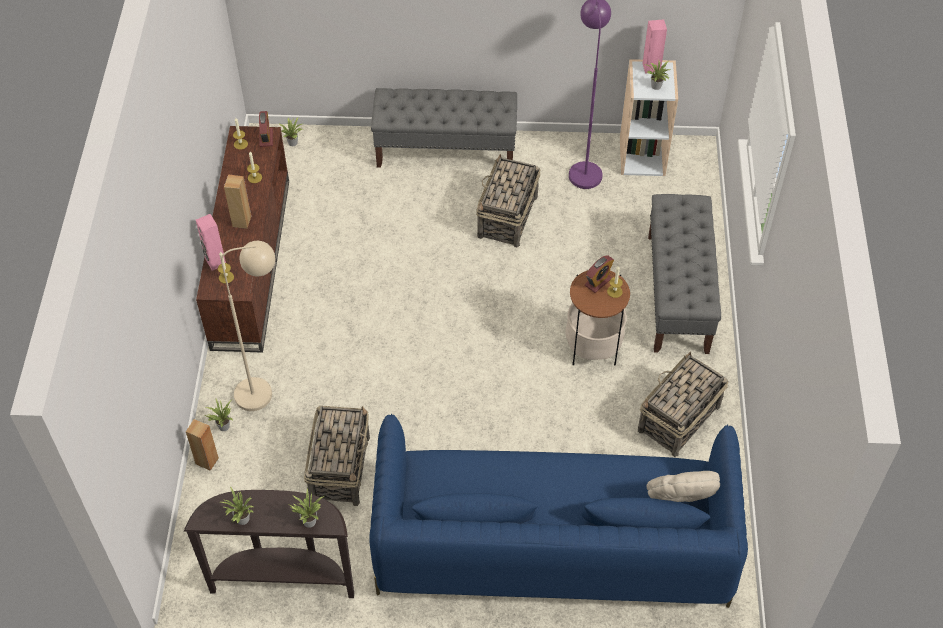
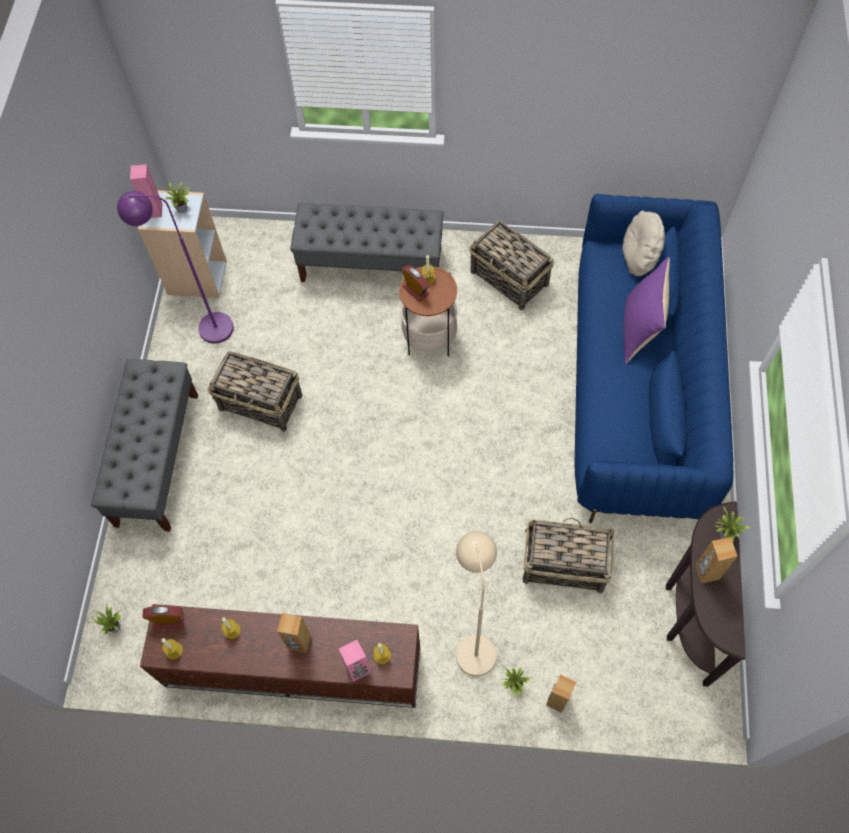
camera: 85 degrees left, 10 degrees up
potted plant [221,487,254,525] -> none
none -> purple pillow [623,257,670,364]
none -> brown speaker [695,537,738,584]

